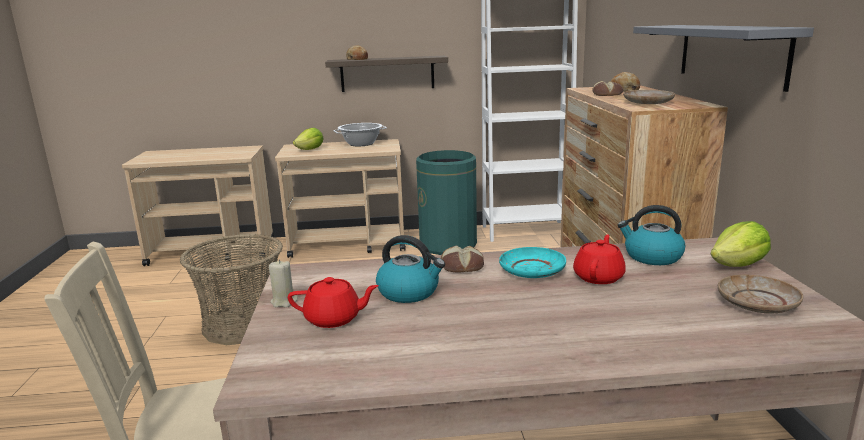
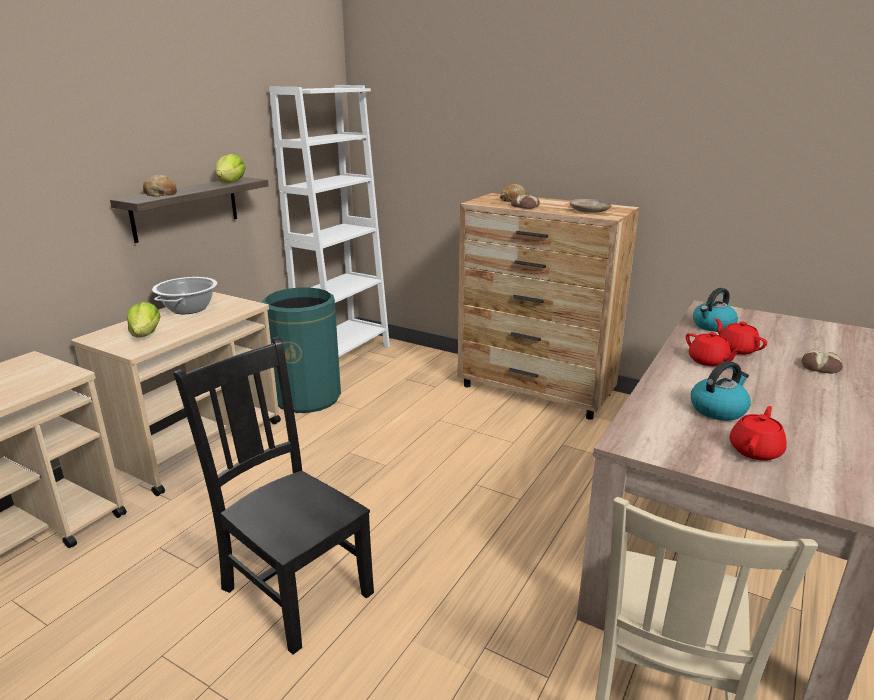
camera: 55 degrees left, 5 degrees up
basket [180,234,283,345] -> black chair [173,337,374,655]
beige candle [269,260,298,308] -> none
bread [441,246,484,272] -> bread moved to [802,349,843,374]
turquoise plate [499,247,566,278] -> red teapot [686,332,743,367]
grey shelf [633,25,814,92] -> none
lettuce [711,221,771,267] -> lettuce moved to [216,154,246,183]
beige plate [718,275,803,314] -> none

